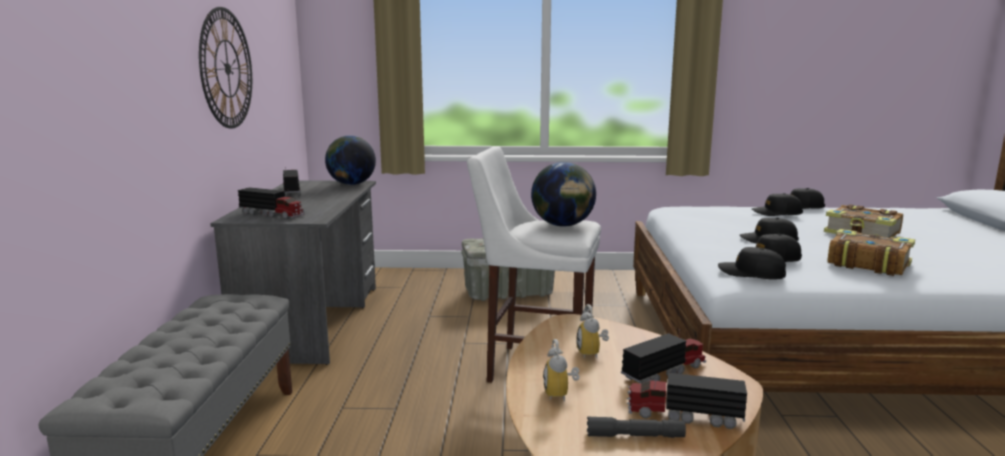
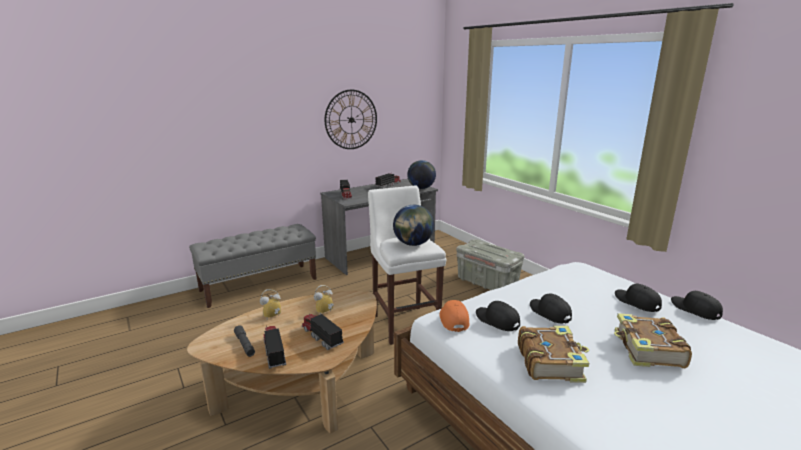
camera: 55 degrees right, 5 degrees up
toy truck [621,329,706,384] -> toy truck turned 150 degrees counterclockwise [302,313,344,350]
black cap [718,247,786,280] -> orange cap [439,300,470,332]

